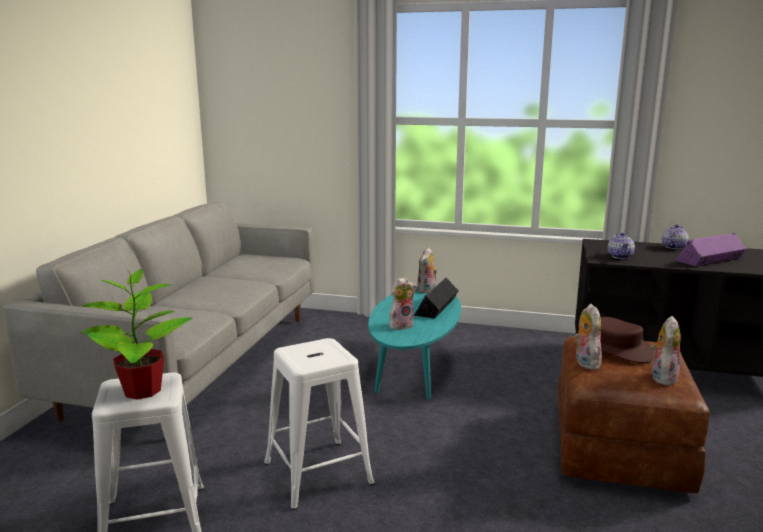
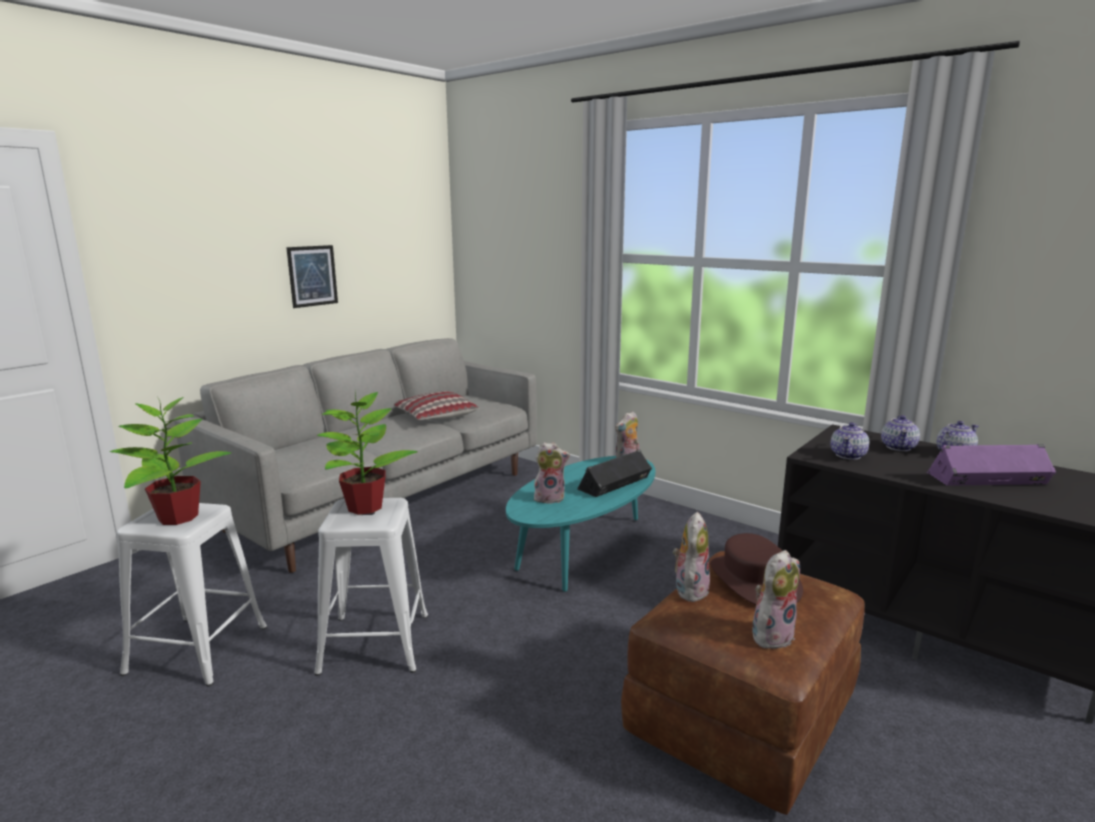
camera: 25 degrees right, 0 degrees up
none -> picture [286,245,338,308]
none -> potted plant [317,389,418,515]
none -> pillow [394,391,479,420]
none -> teapot [881,415,920,451]

